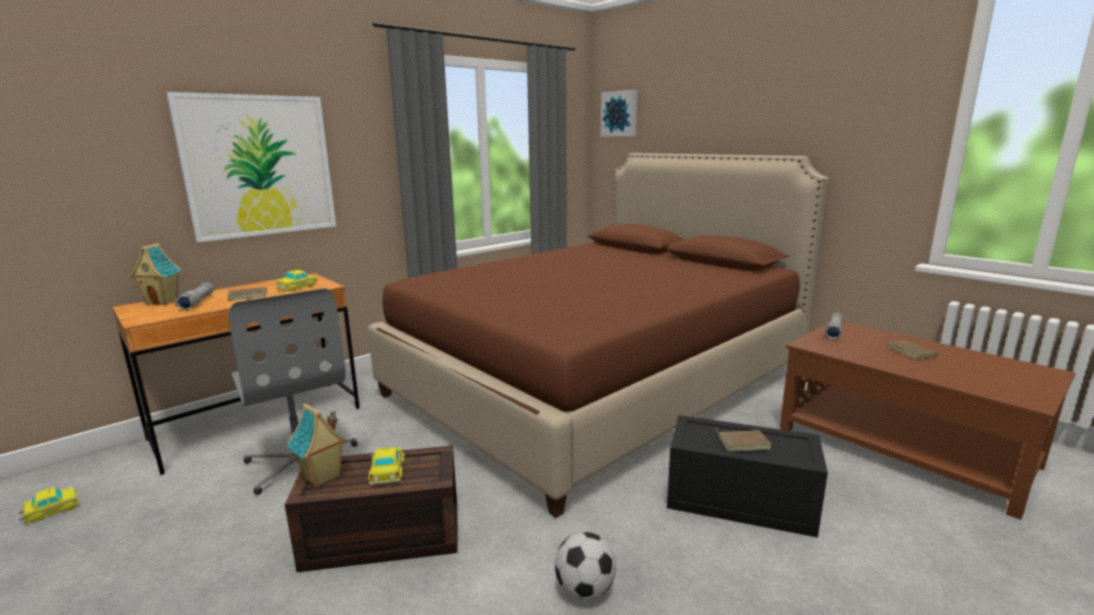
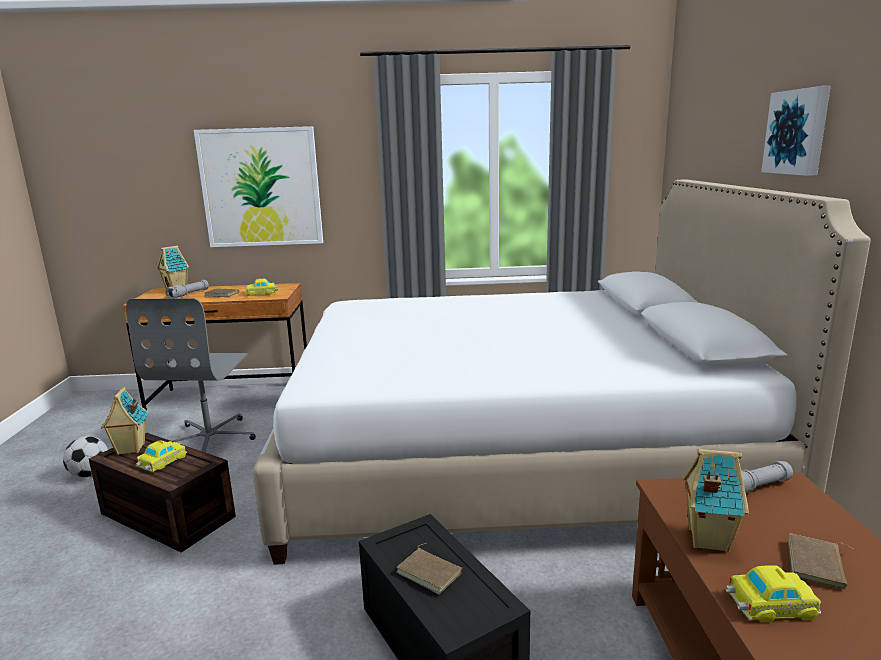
camera: 40 degrees right, 0 degrees up
toy car [18,487,80,524] -> toy car moved to [725,565,821,622]
brown bed [368,153,829,518] -> white bed [252,179,871,565]
football [555,532,616,600] -> football moved to [63,436,108,478]
picture [601,90,638,137] -> picture moved to [761,86,831,176]
none -> toy house [683,449,749,552]

